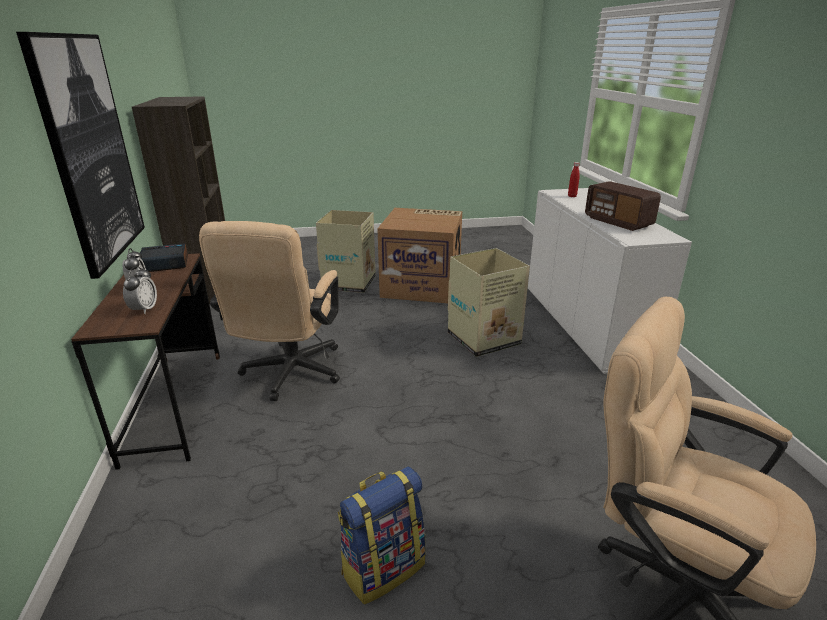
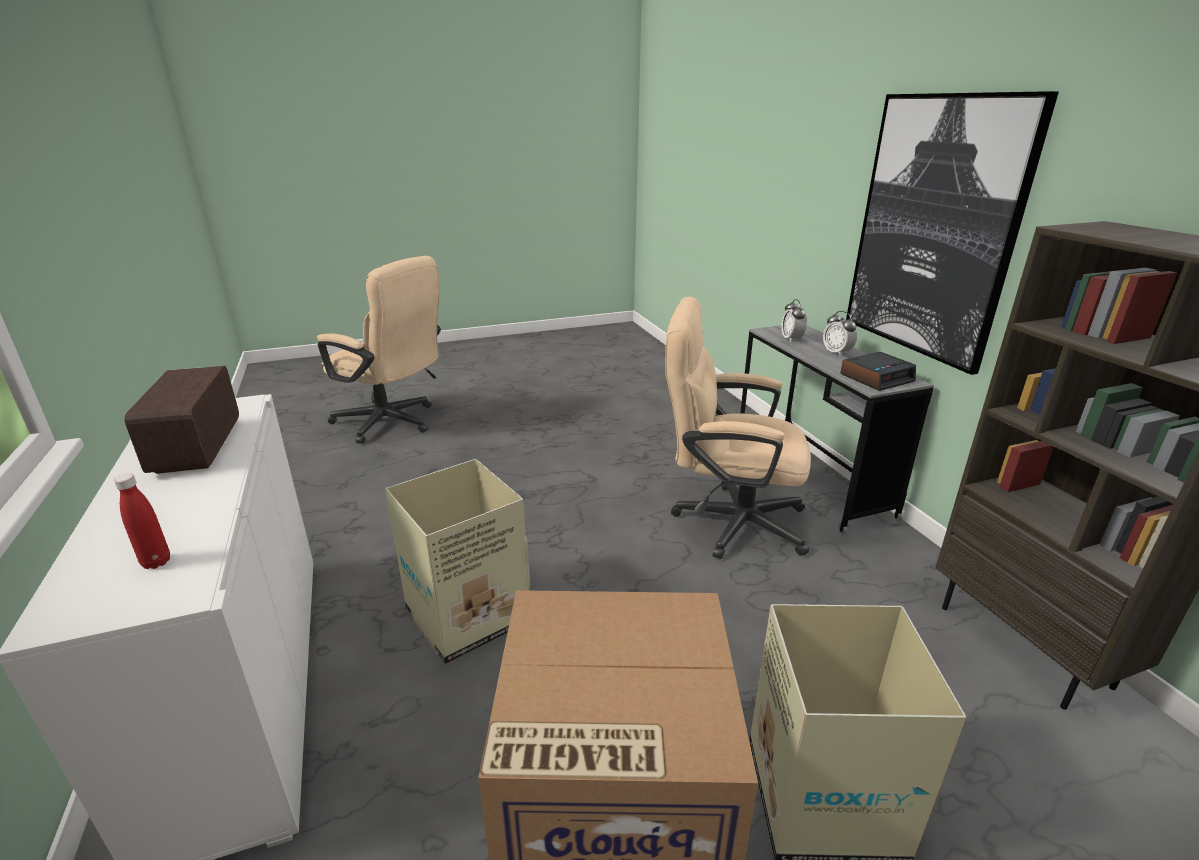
camera: 170 degrees right, 0 degrees up
brown desk [71,253,220,470] -> grey desk [740,325,934,535]
beige office chair [199,221,340,401] -> beige office chair turned 75 degrees counterclockwise [665,296,811,559]
backpack [338,466,426,605] -> none
radio [585,181,661,231] -> radio turned 150 degrees counterclockwise [125,366,239,474]

